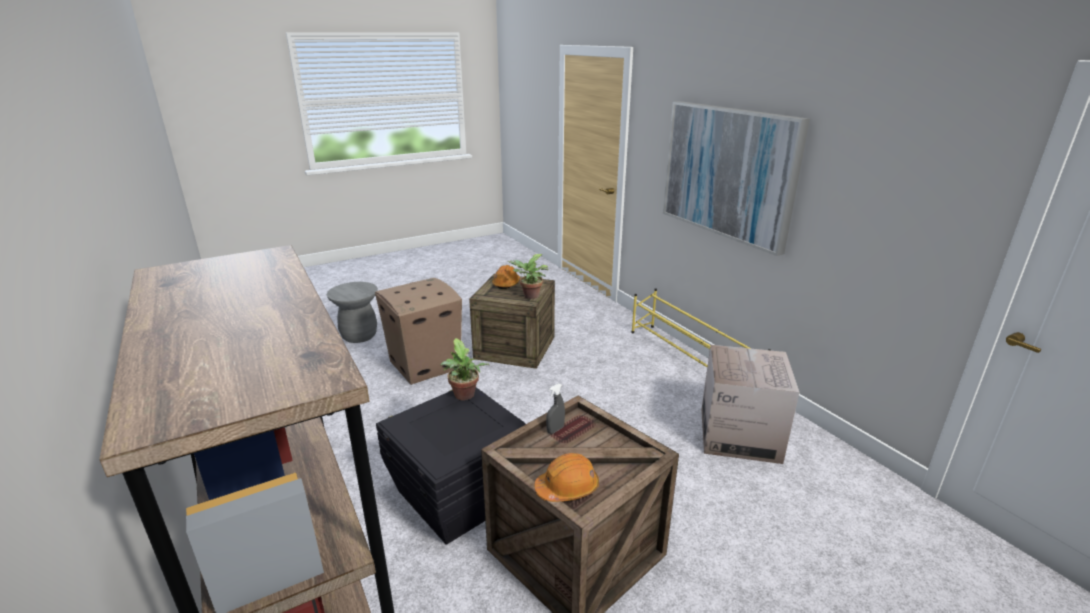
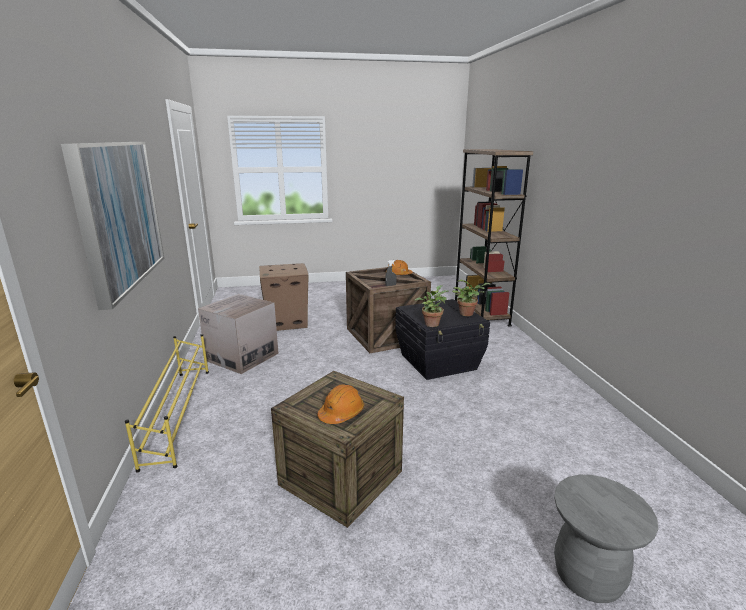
camera: 160 degrees left, 5 degrees down
cardboard box [375,278,462,385] -> cardboard box moved to [259,263,309,331]
potted plant [508,254,549,299] -> potted plant moved to [452,280,491,316]

